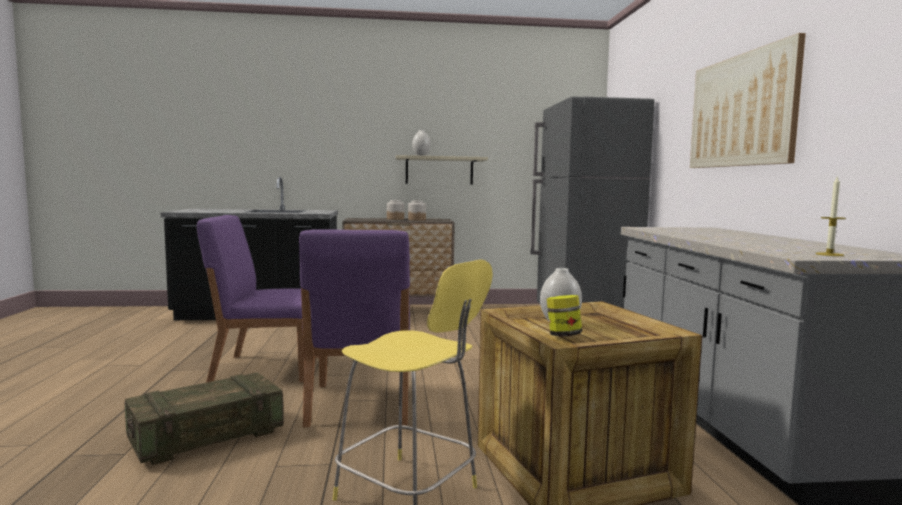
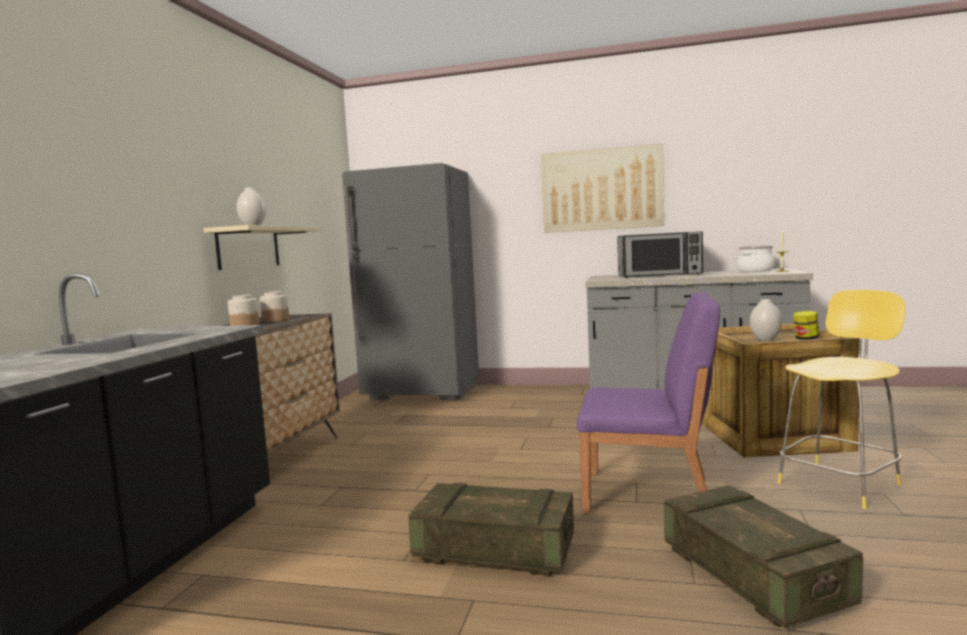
camera: 70 degrees left, 0 degrees up
purple chair [197,215,319,382] -> crate [408,483,574,576]
none -> microwave [617,231,703,278]
none -> cooking pot [737,245,775,272]

